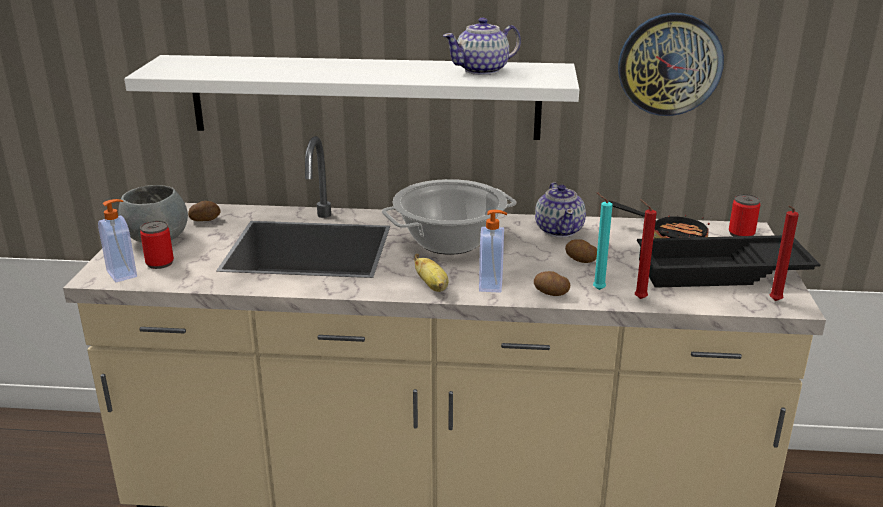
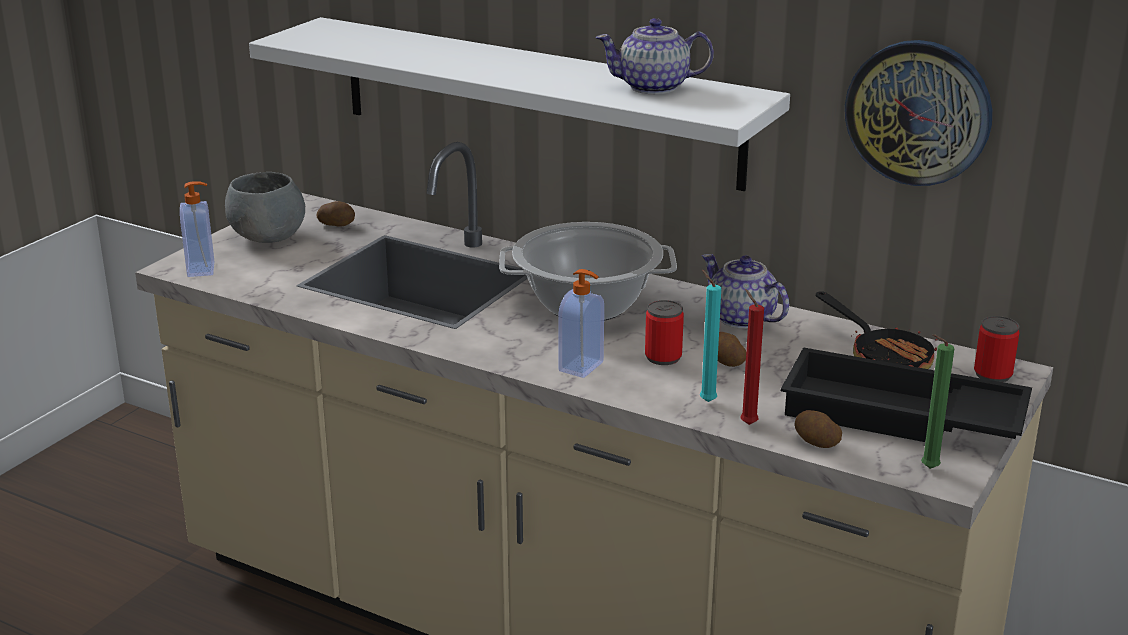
camera: 25 degrees right, 0 degrees up
can [140,221,174,269] -> can moved to [645,300,684,365]
banana [414,254,448,292] -> none
potato [534,271,570,296] -> potato moved to [795,410,842,448]
teapot [535,182,586,237] -> teapot turned 120 degrees clockwise [702,254,789,329]
red candle [770,206,799,301] -> green candle [921,334,954,469]

